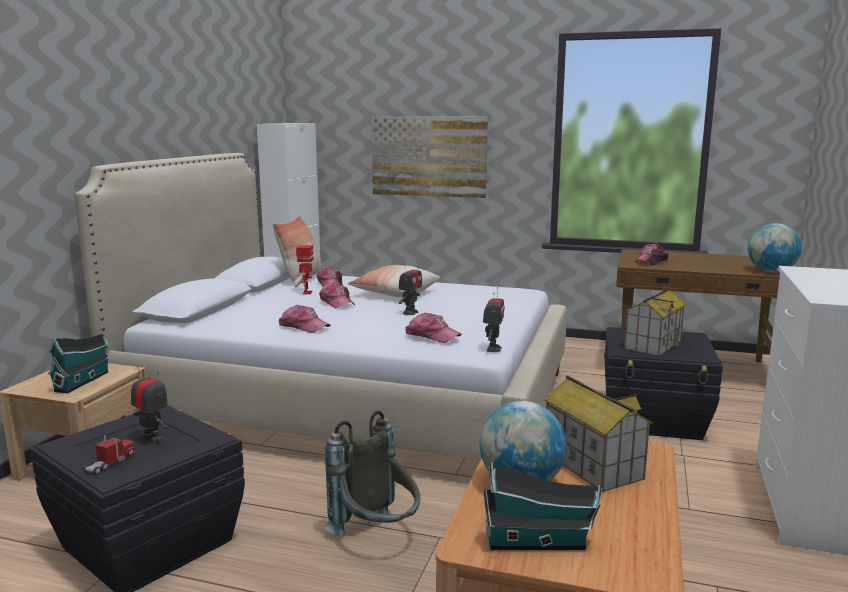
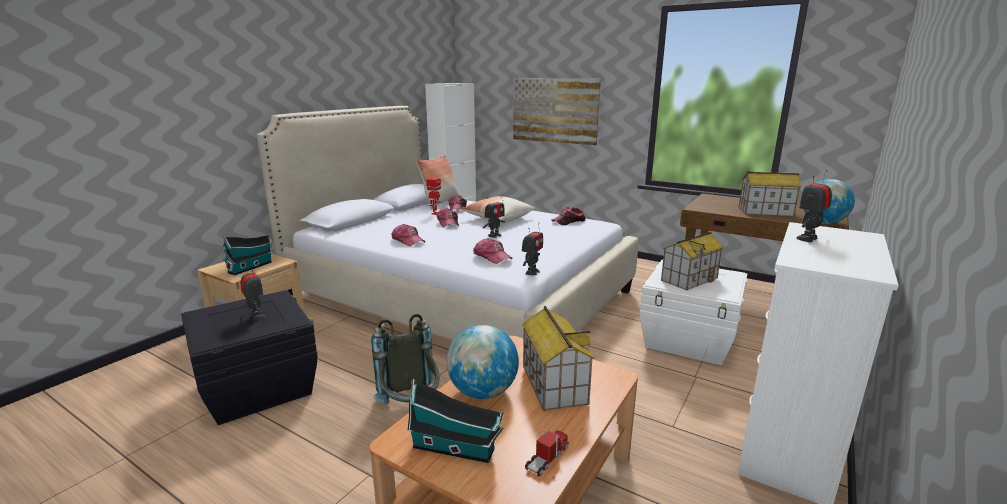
camera: 15 degrees right, 5 degrees up
toy truck [83,436,135,475] -> toy truck moved to [525,429,569,476]
black storage box [604,327,723,440] -> white storage box [640,260,748,365]
cap [635,243,669,265] -> cap moved to [551,207,585,225]
none -> toy house [738,171,801,217]
none -> toy robot [796,170,832,242]

